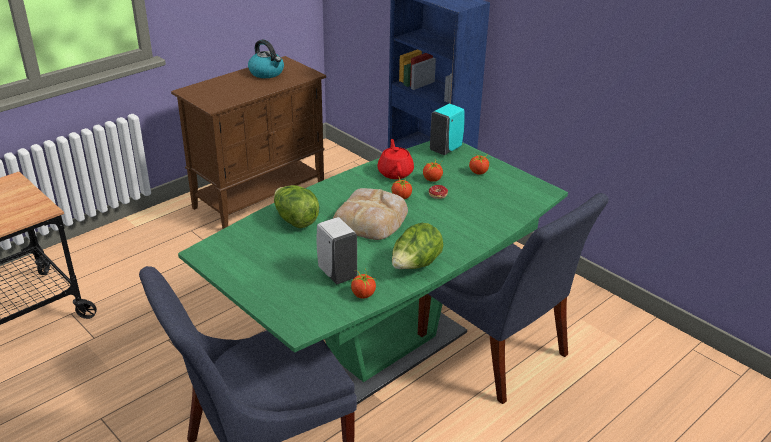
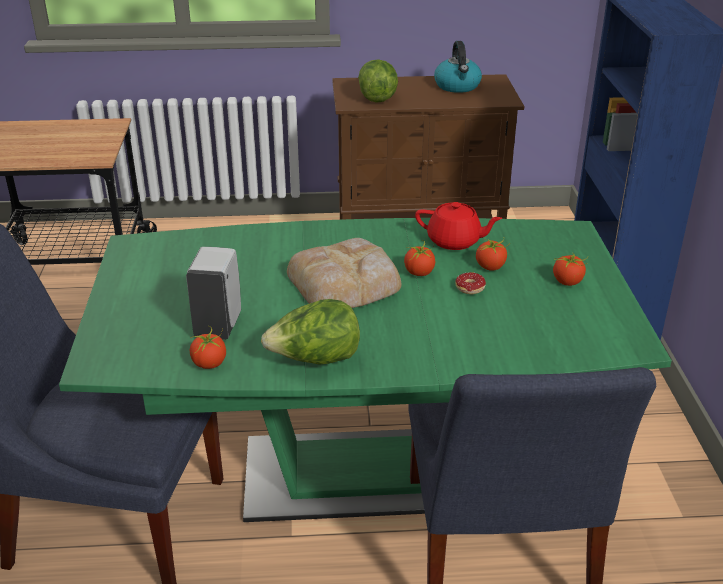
camera: 40 degrees right, 0 degrees up
lettuce [274,185,319,228] -> lettuce moved to [358,59,398,103]
red teapot [378,139,414,179] -> red teapot turned 75 degrees clockwise [415,202,502,250]
turquoise soap dispenser [430,104,465,155] -> none

